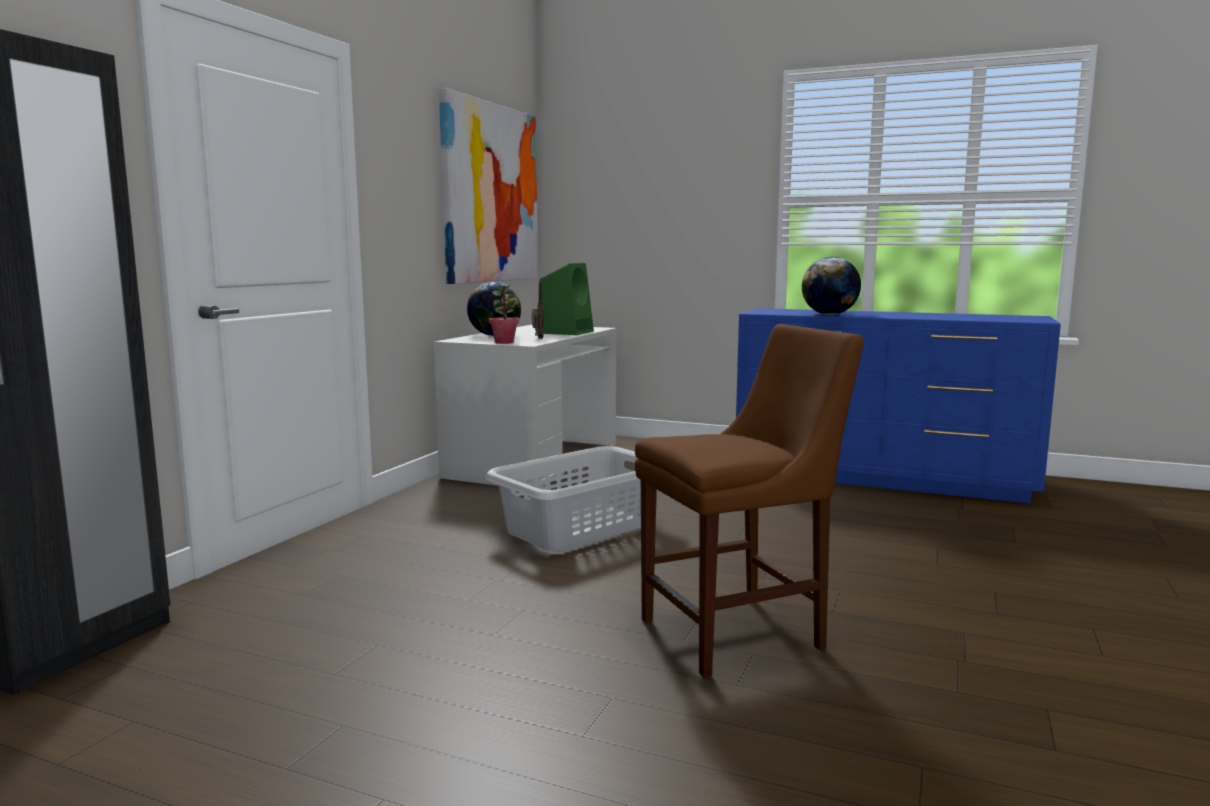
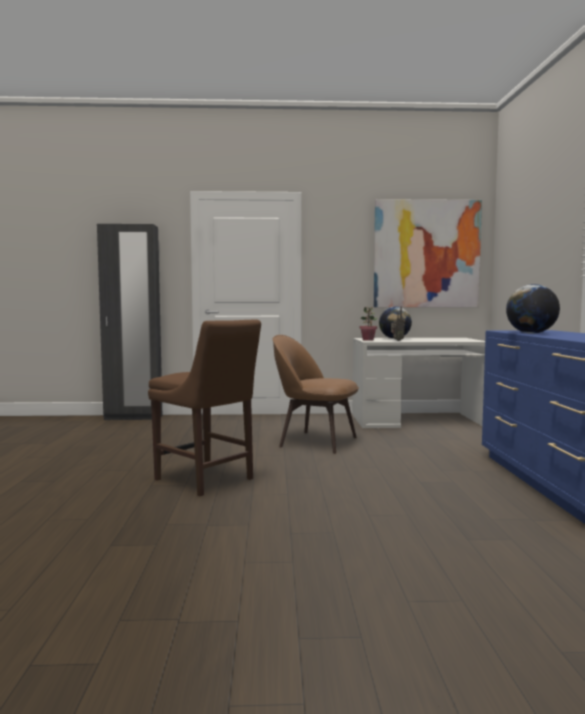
camera: 65 degrees right, 5 degrees down
grey laundry basket [486,446,658,552] -> brown chair [273,335,359,454]
green speaker [539,263,594,335] -> none

